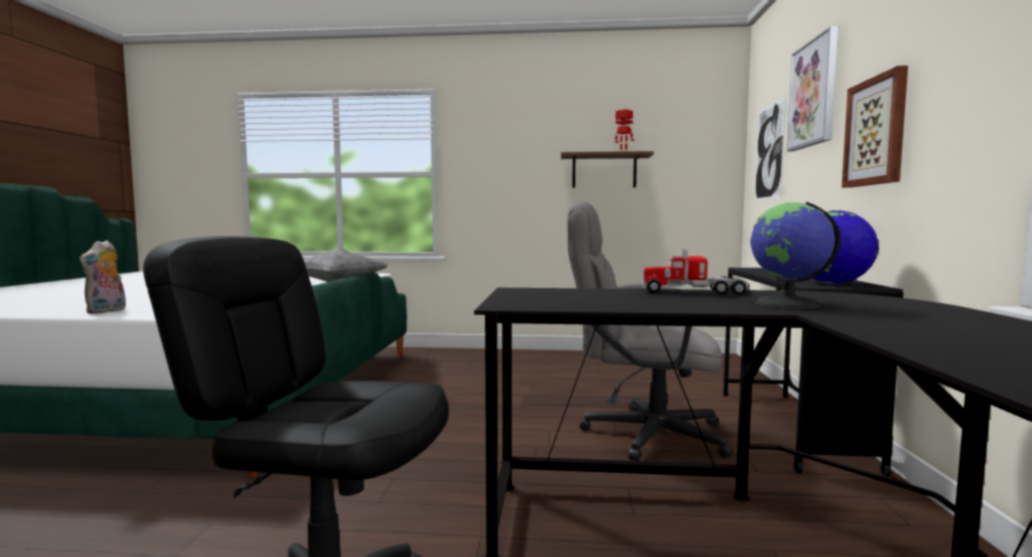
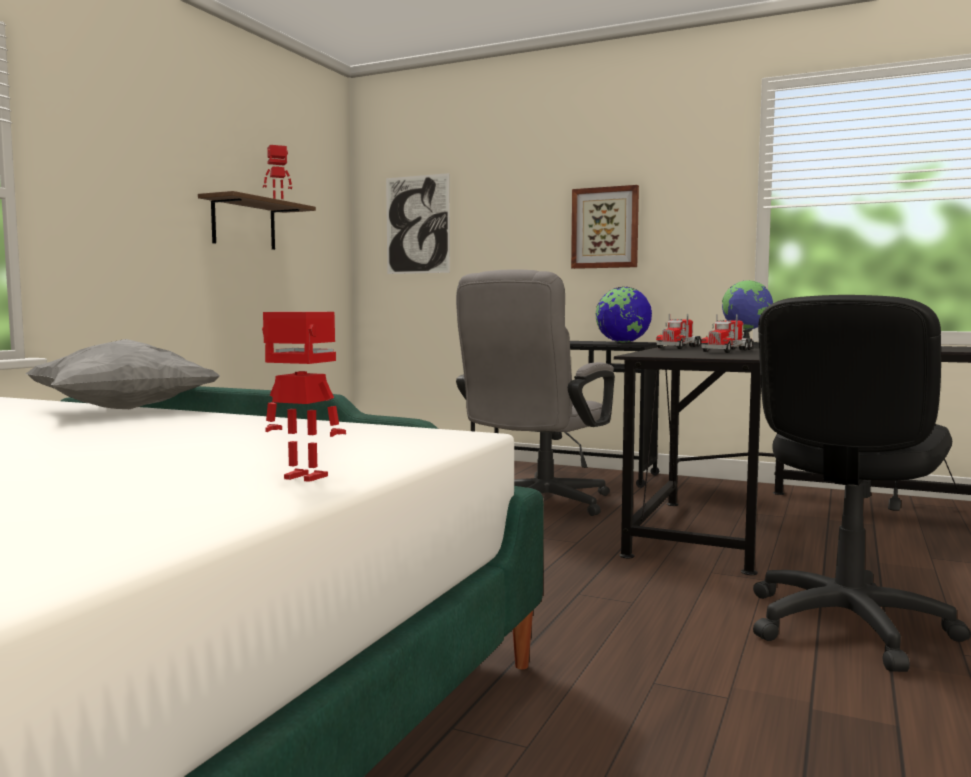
camera: 70 degrees left, 0 degrees up
plush toy [79,240,126,314] -> toy robot [262,312,346,482]
picture [787,26,838,151] -> none
none -> toy truck [701,314,754,353]

